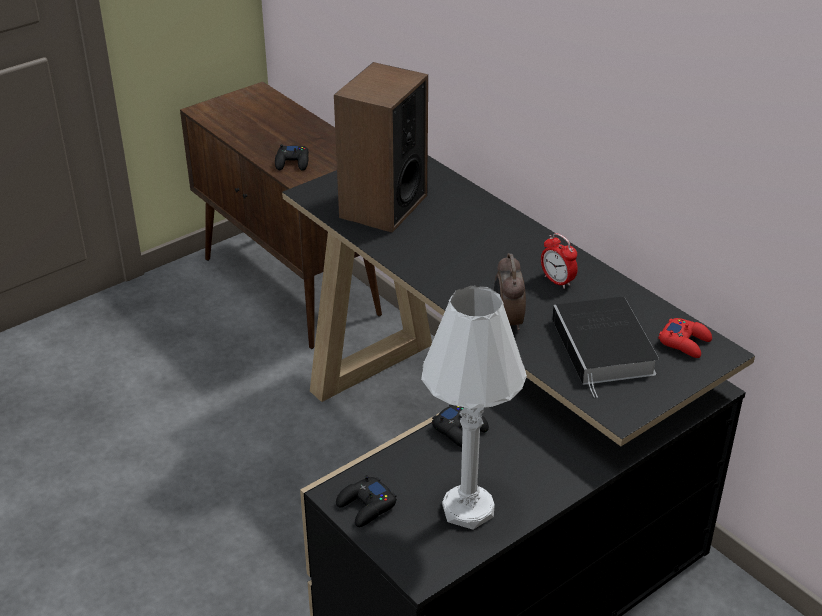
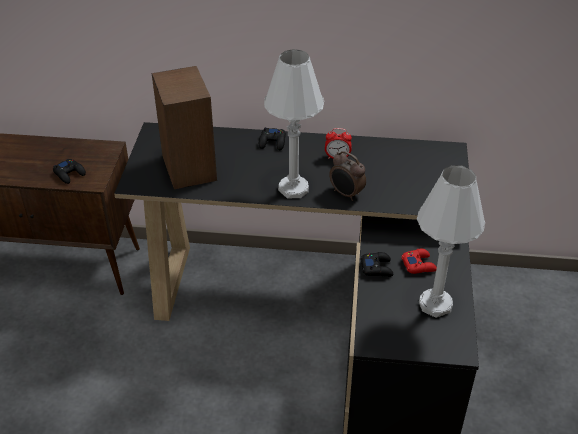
camera: 45 degrees left, 5 degrees up
black game controller [336,475,397,527] -> black game controller moved to [259,128,286,150]
book [552,297,659,398] -> none
red game controller [658,318,712,358] -> red game controller moved to [401,248,437,274]
none -> white table lamp [264,49,324,199]

